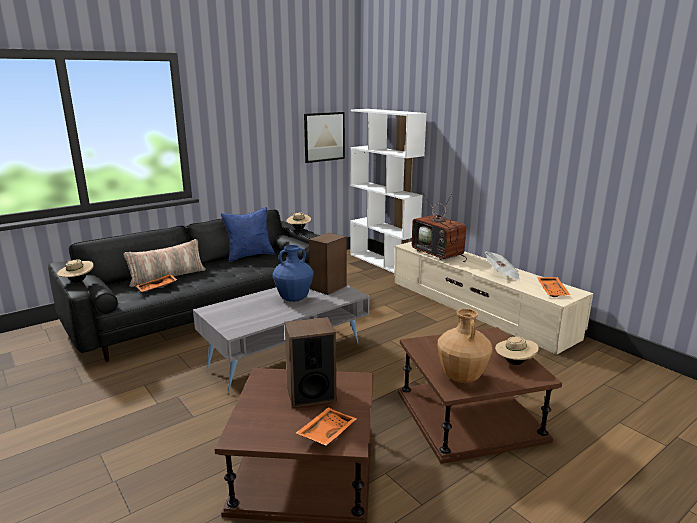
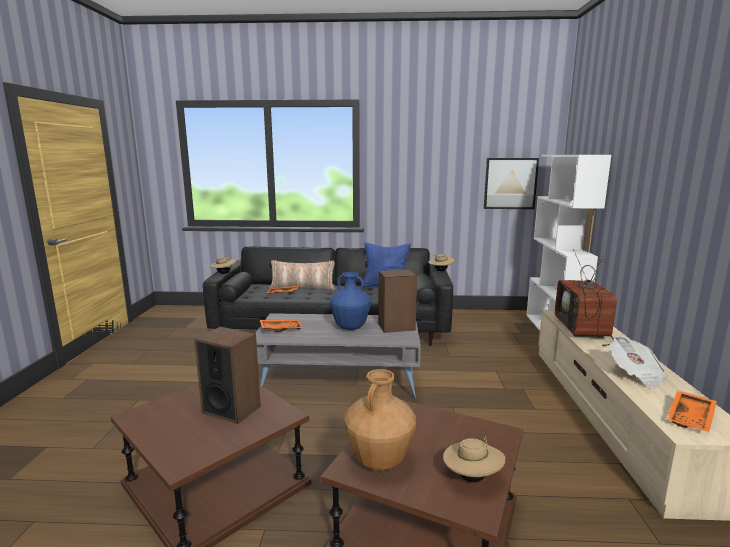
camera: 40 degrees right, 5 degrees down
orange tray [296,407,357,446] -> orange tray moved to [260,320,303,332]

